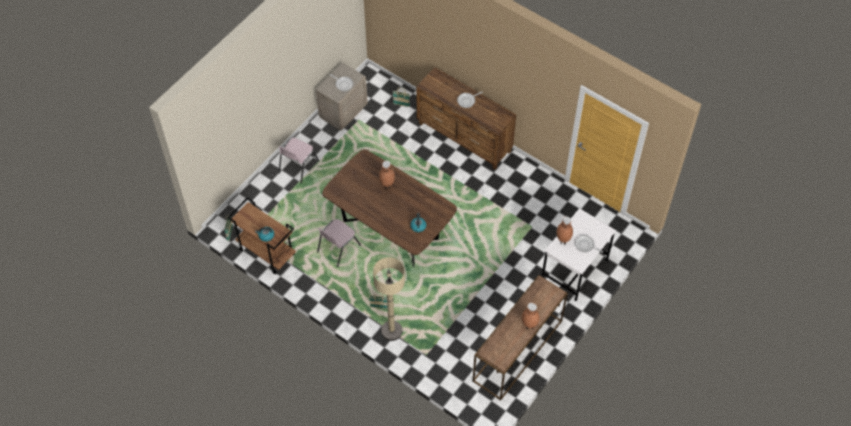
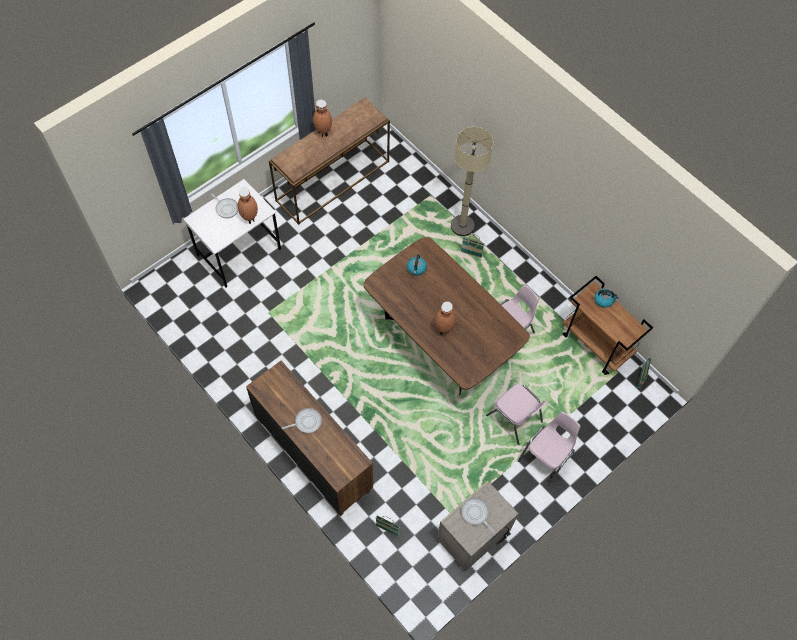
camera: 170 degrees left, 5 degrees up
none -> pink chair [486,384,548,445]

